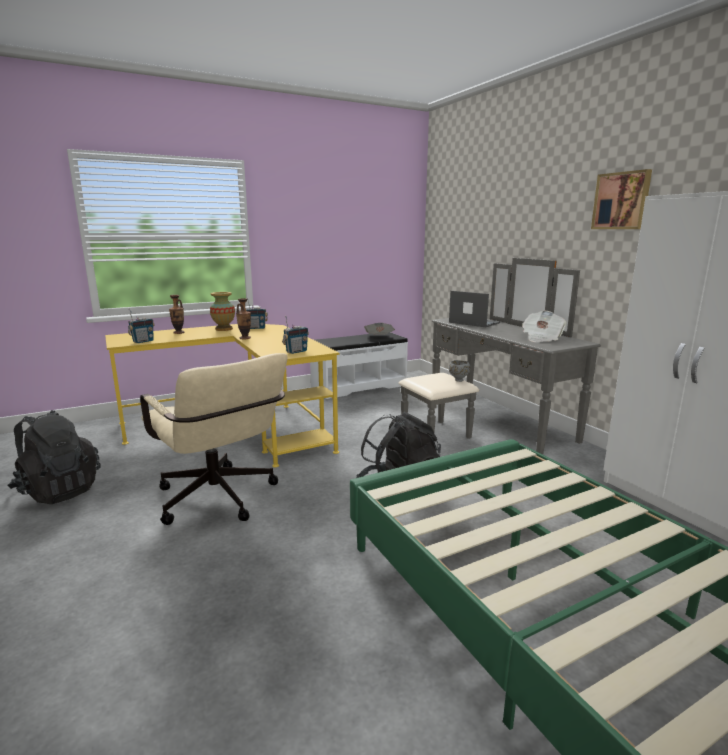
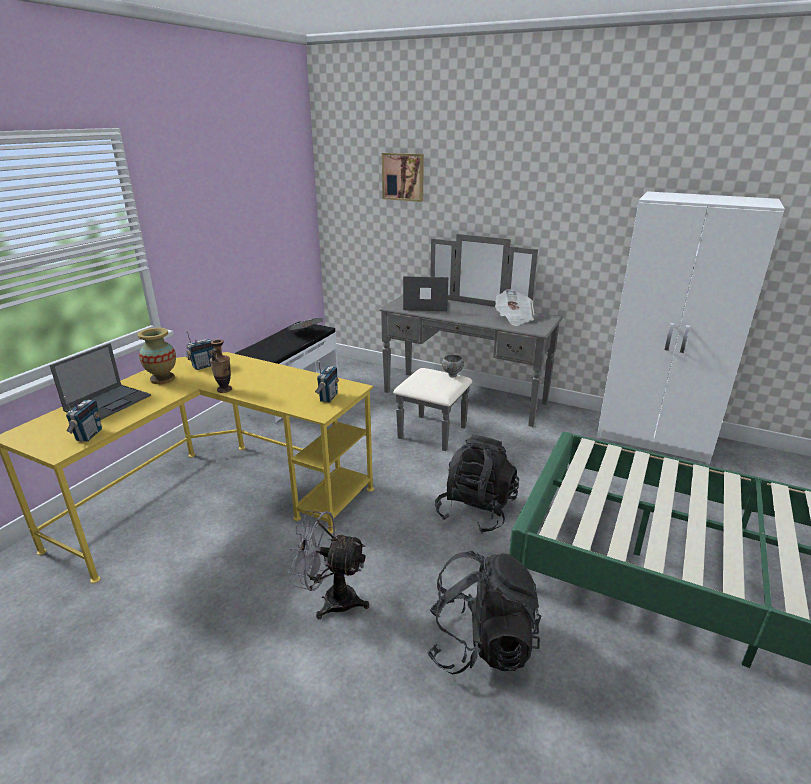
camera: 35 degrees left, 10 degrees up
black backpack [7,410,101,504] -> black backpack moved to [427,551,541,674]
beige office chair [140,353,287,525] -> grey fan [287,511,369,619]
vase [169,295,185,334] -> laptop [49,343,151,420]
picture [591,169,652,229] -> picture moved to [382,153,424,202]

